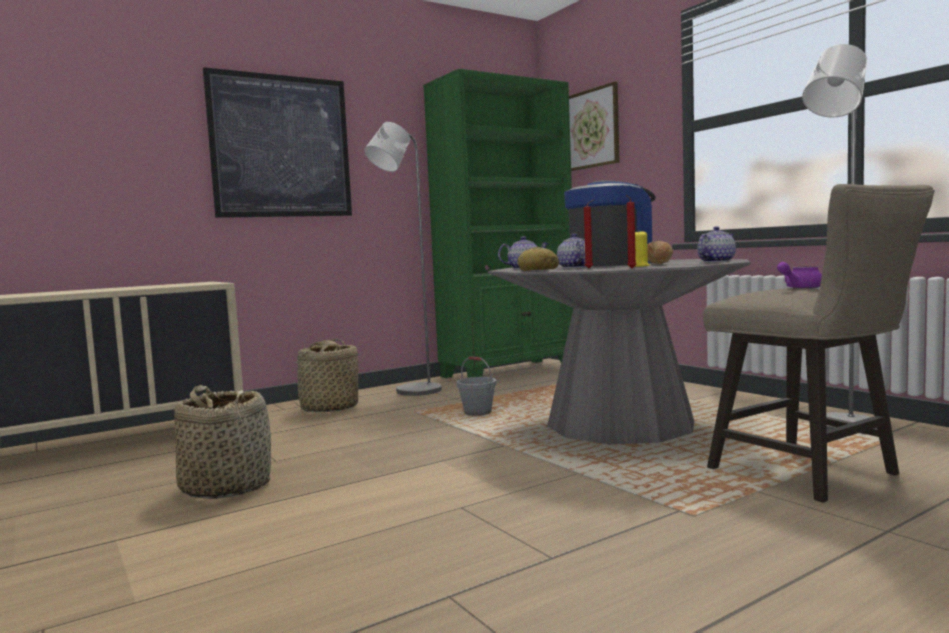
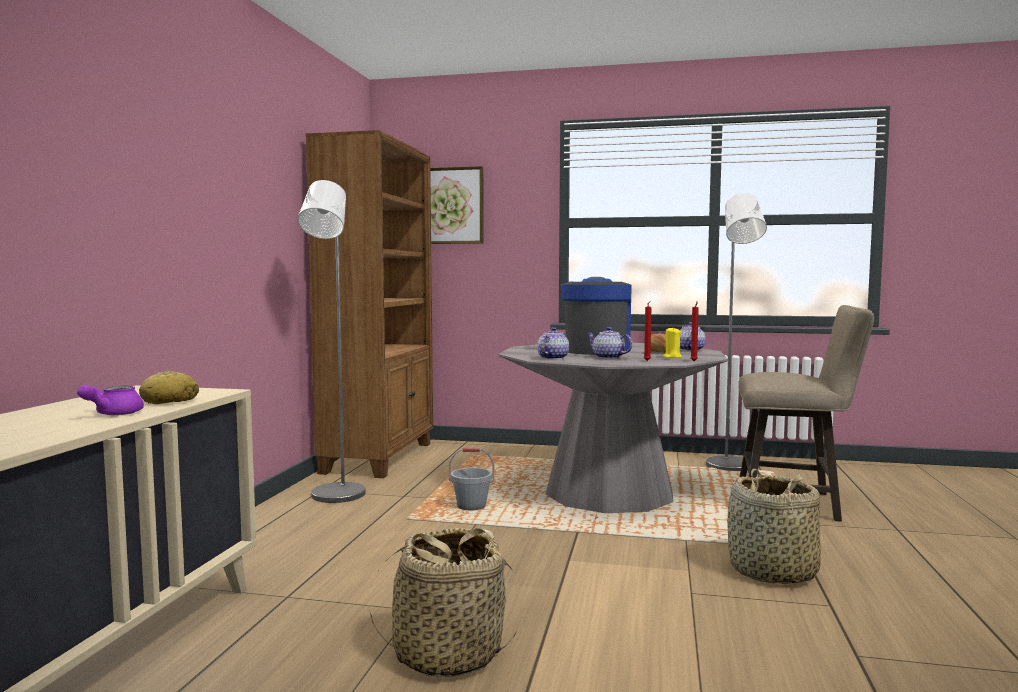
camera: 45 degrees left, 0 degrees up
picture [203,67,352,218] -> none
basket [290,339,358,412] -> basket moved to [727,469,821,584]
green bookcase [423,69,573,378] -> brown bookcase [305,130,433,478]
bread [517,247,559,271] -> bread moved to [139,371,199,404]
purple teapot [777,262,822,289] -> purple teapot moved to [77,385,144,415]

